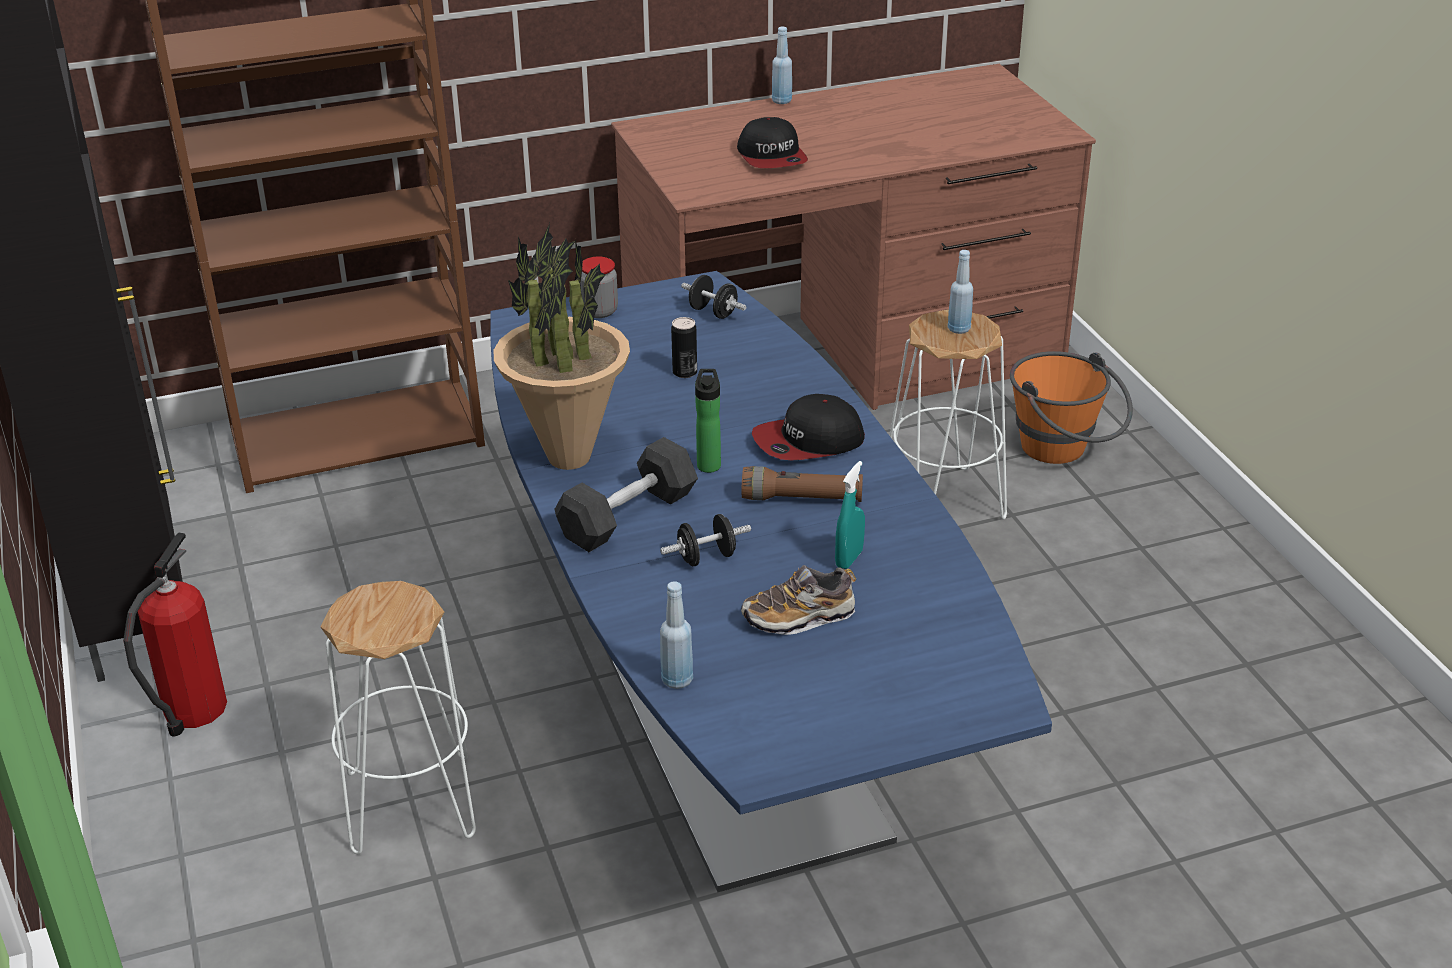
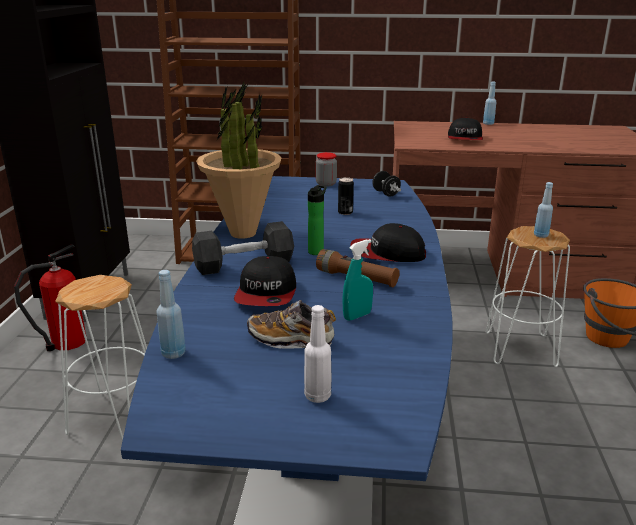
camera: 25 degrees right, 10 degrees down
black dumbbell [660,514,751,566] -> cap [234,256,296,306]
none -> white bottle [304,305,331,403]

